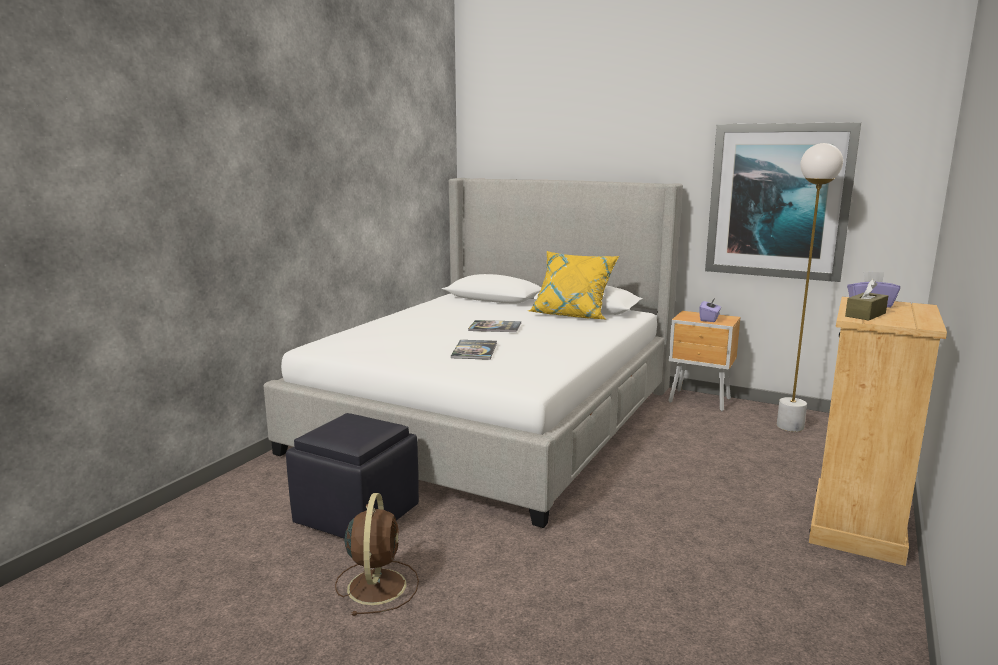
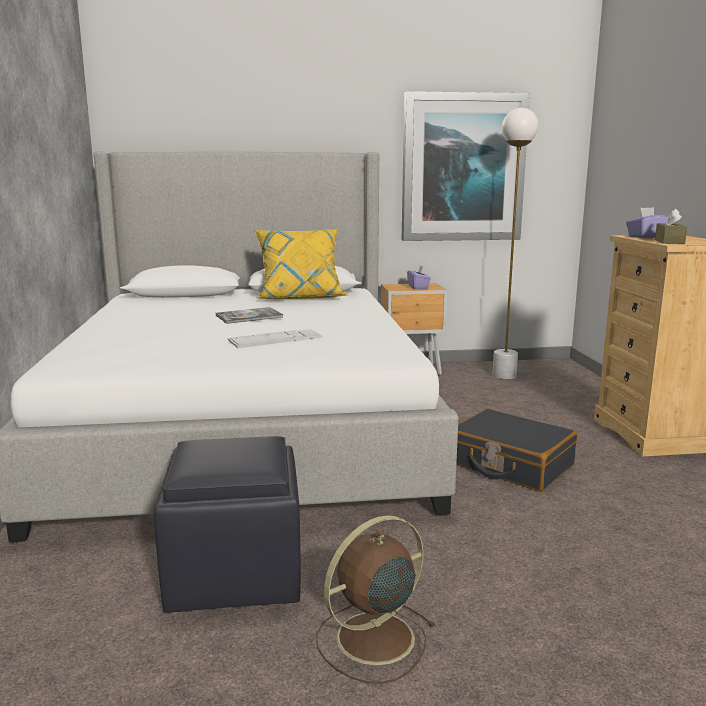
camera: 35 degrees left, 0 degrees up
brown fan [335,493,419,616] -> brown fan turned 90 degrees counterclockwise [316,515,436,684]
book [451,340,497,360] -> keyboard [228,328,322,348]
none -> black suitcase [456,409,577,492]

